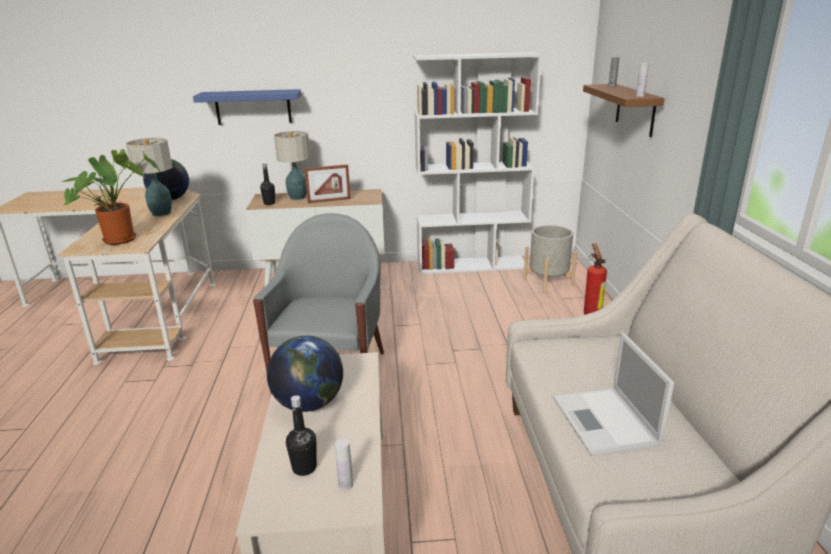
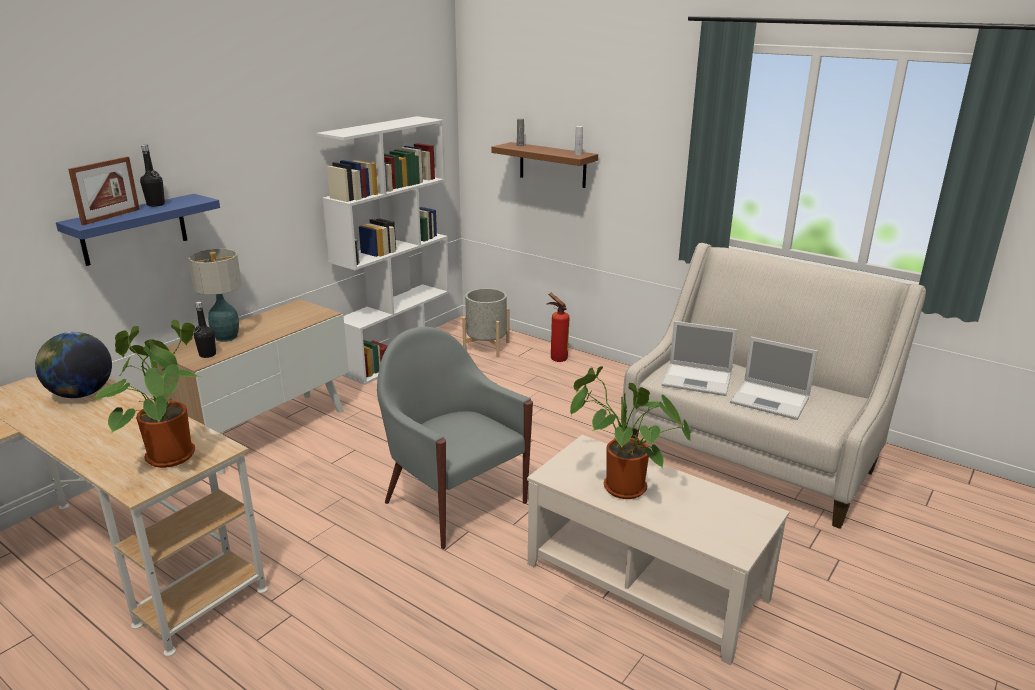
camera: 50 degrees left, 0 degrees up
table lamp [126,138,172,216] -> none
globe [267,336,343,412] -> potted plant [570,366,691,499]
black bottle [286,395,317,476] -> black bottle moved to [140,145,165,207]
picture frame [304,164,351,203] -> picture frame moved to [68,157,140,225]
white bottle [335,439,353,491] -> none
none -> laptop [662,321,737,396]

